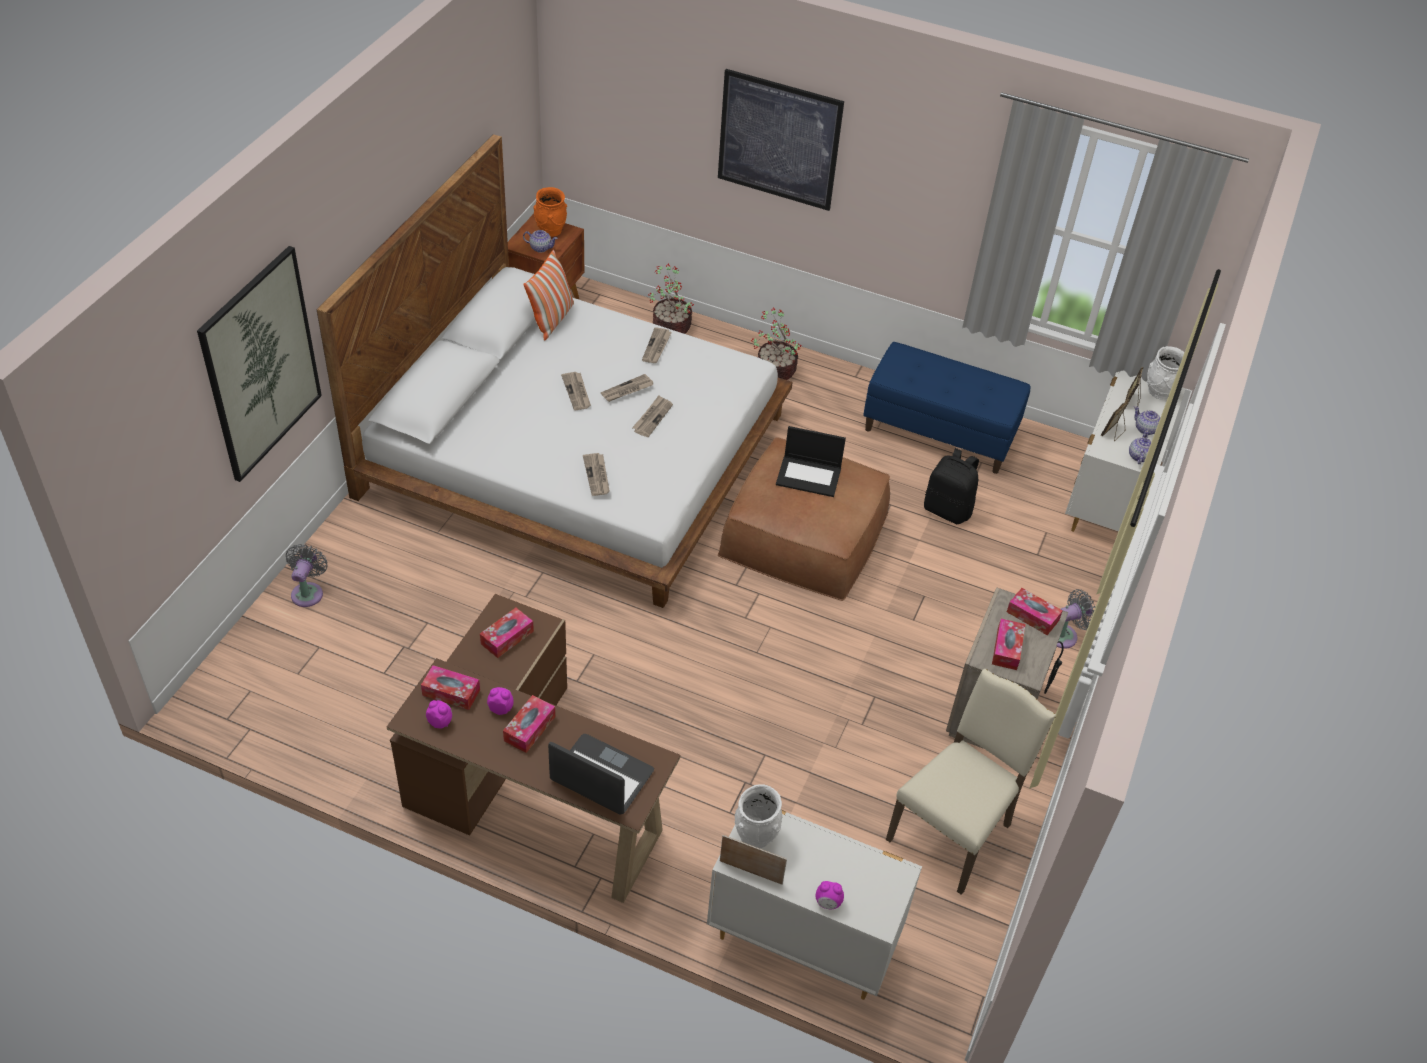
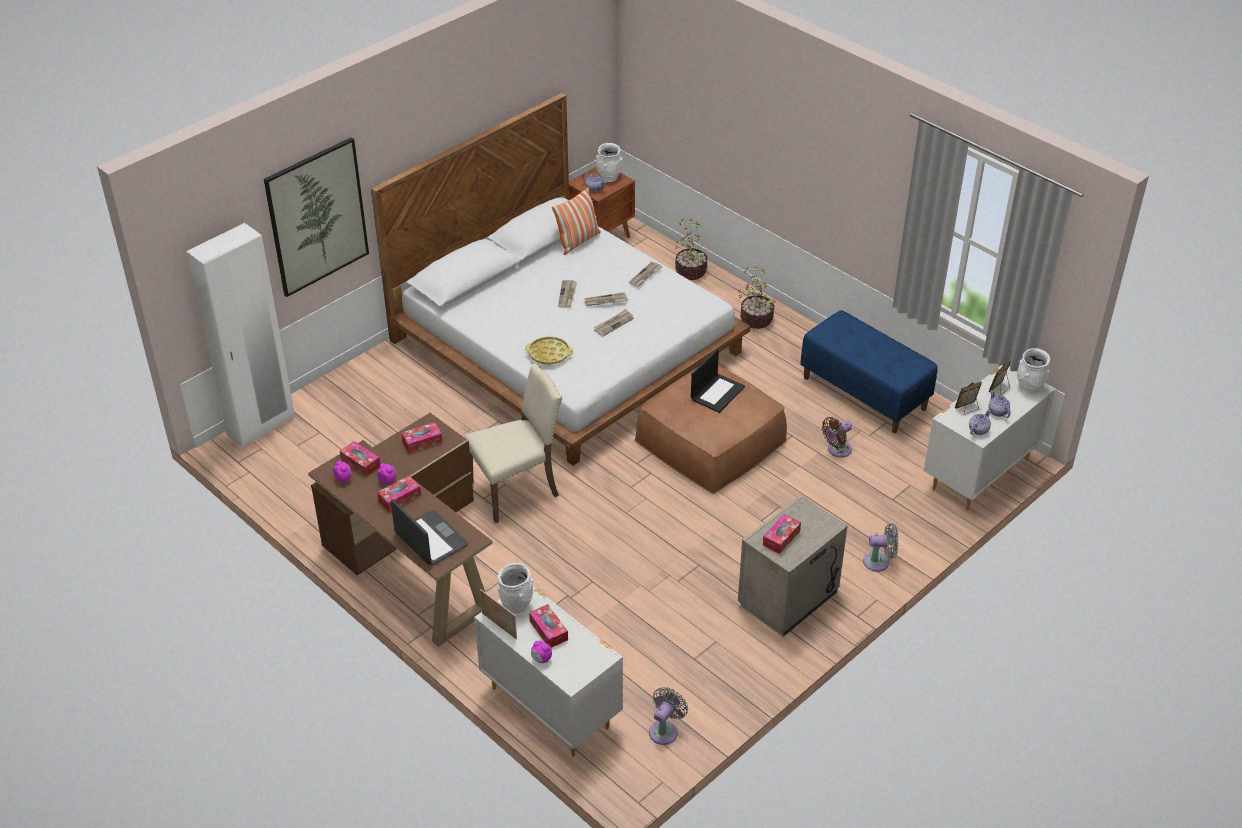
camera: 25 degrees right, 5 degrees down
grey fan [286,544,327,607] -> grey fan moved to [649,687,688,745]
orange vase [533,187,567,237] -> white vase [596,143,622,182]
newspaper [583,453,610,496] -> yellow tray [525,336,573,365]
picture [718,69,844,211] -> none
laptop [776,426,846,497] -> laptop turned 90 degrees counterclockwise [691,349,745,413]
beige chair [886,669,1056,895] -> beige chair moved to [464,364,562,523]
black backpack [924,448,979,524] -> brown fan [822,417,852,457]
tissue box [1007,588,1063,635] -> tissue box moved to [529,604,568,648]
none -> white wardrobe [186,223,295,448]

